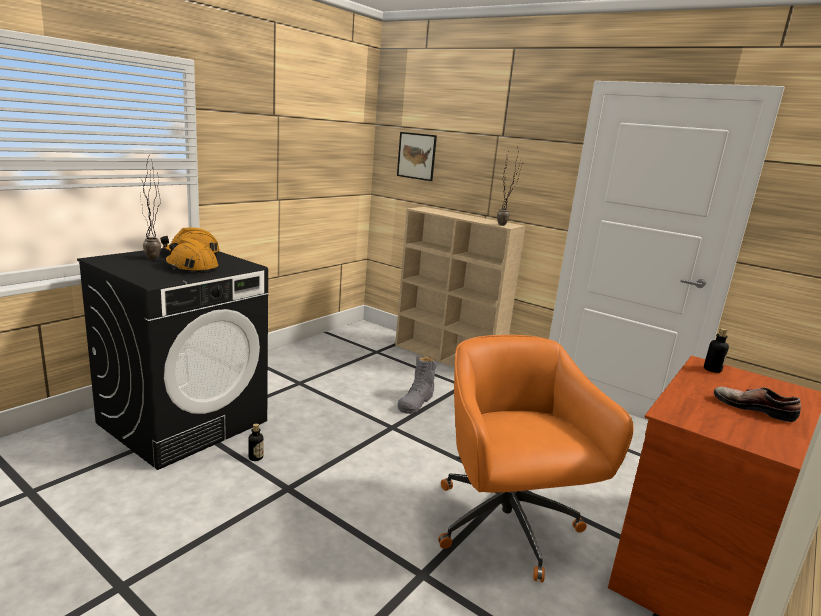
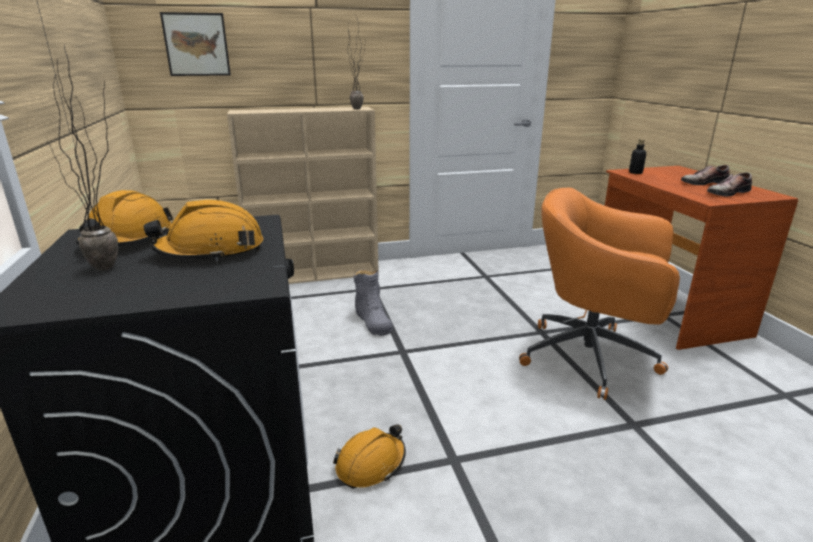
camera: 50 degrees left, 5 degrees up
bottle [248,423,264,461] -> orange hard hat [333,424,406,489]
none -> shoe [707,172,752,197]

